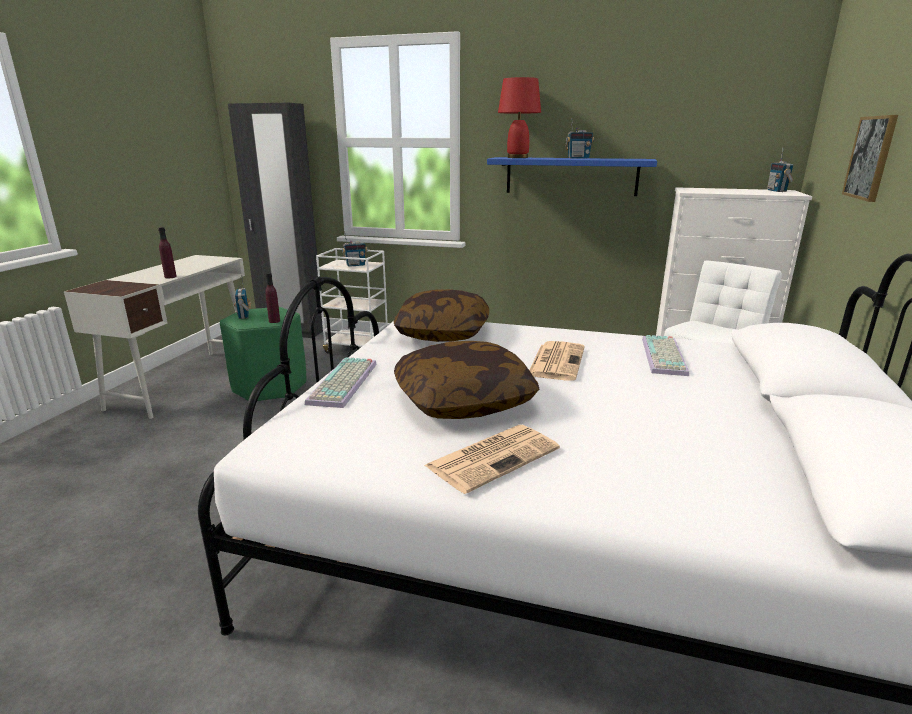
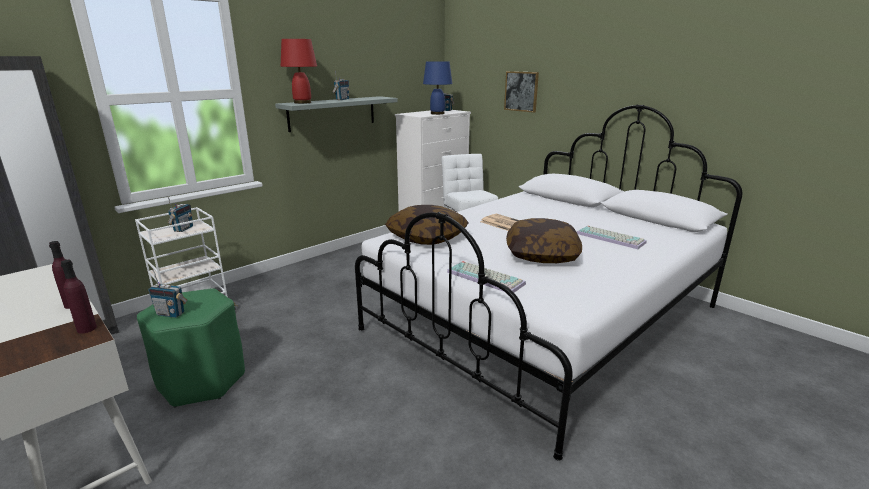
camera: 60 degrees left, 0 degrees up
purple bottle [265,273,280,323] -> purple bottle moved to [61,260,97,333]
newspaper [424,425,560,494] -> none
blue shelf [487,157,657,196] -> grey shelf [275,96,398,132]
keyboard [642,335,689,376] -> keyboard moved to [577,225,647,249]
none -> blue table lamp [423,61,452,115]

